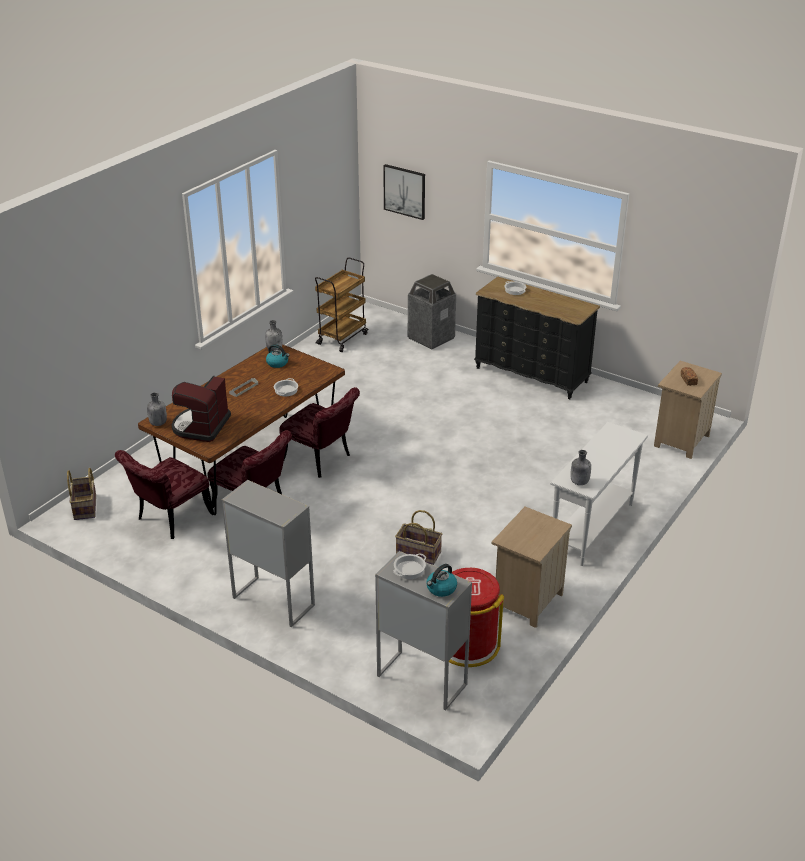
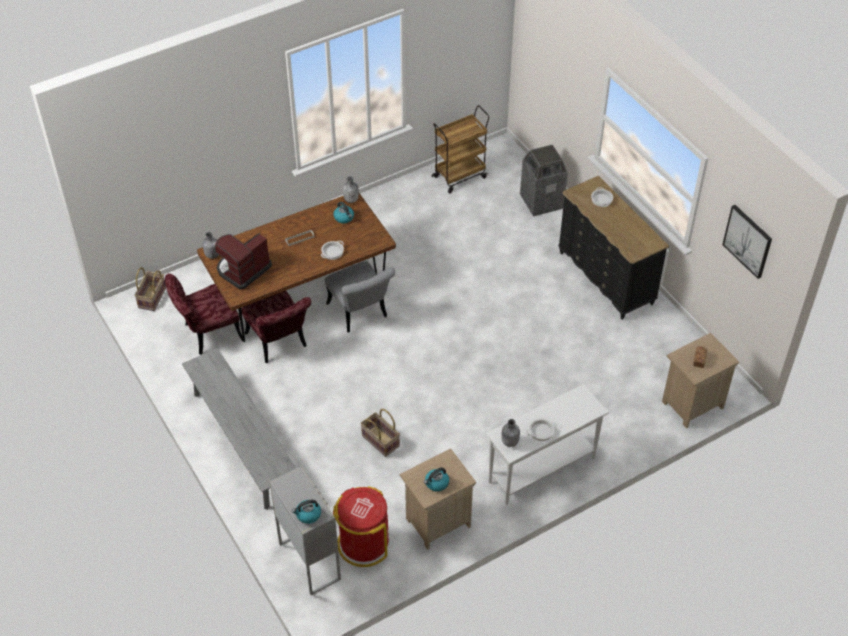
camera: 25 degrees right, 15 degrees up
grey cabinet [222,480,315,627] -> grey bench [182,348,296,510]
red chair [279,387,360,478] -> grey chair [325,261,395,333]
picture [383,164,425,220] -> picture moved to [722,205,772,279]
cooking pot [393,553,426,579] -> cooking pot moved to [527,419,557,441]
none -> kettle [424,468,449,492]

